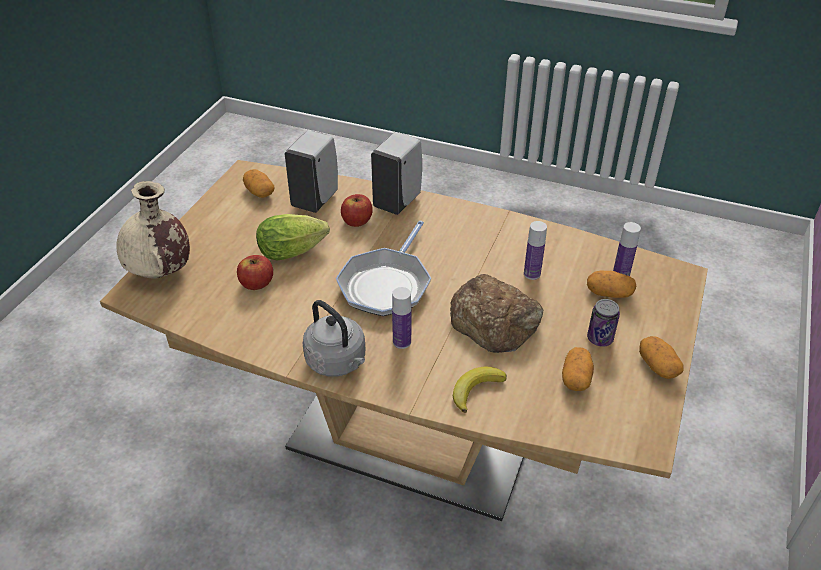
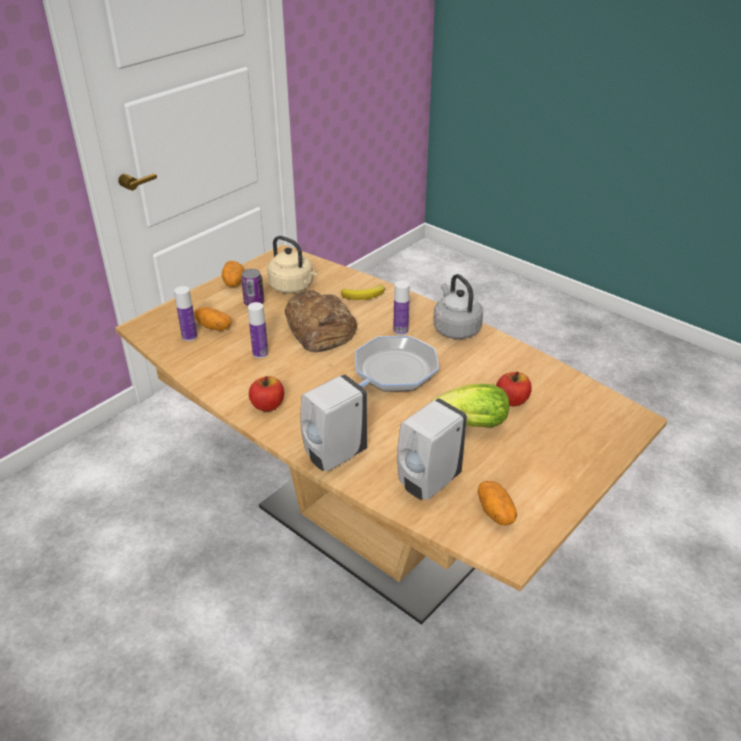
camera: 160 degrees left, 5 degrees down
beige vase [116,181,190,279] -> none
apple [341,194,373,227] -> apple moved to [249,376,284,411]
potato [562,347,594,391] -> beige kettle [267,236,317,294]

